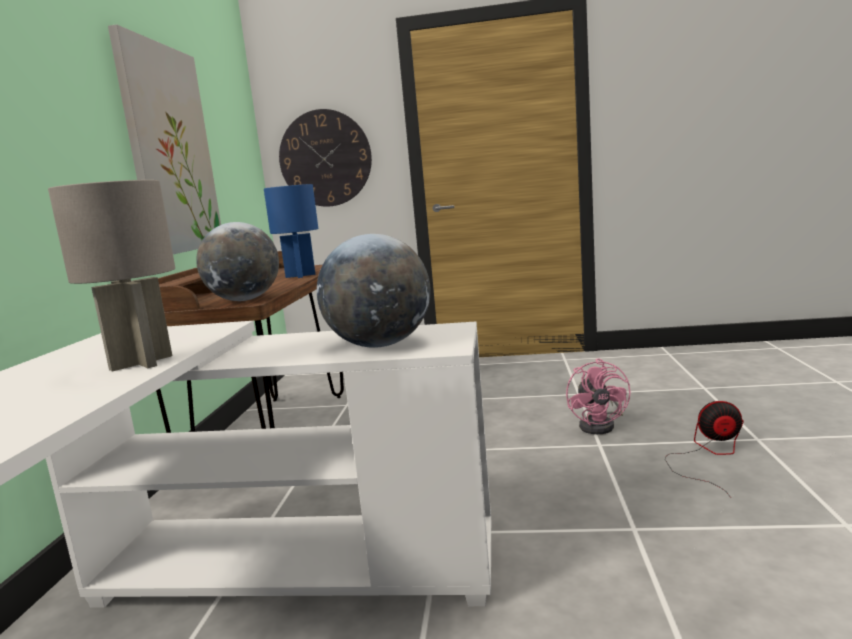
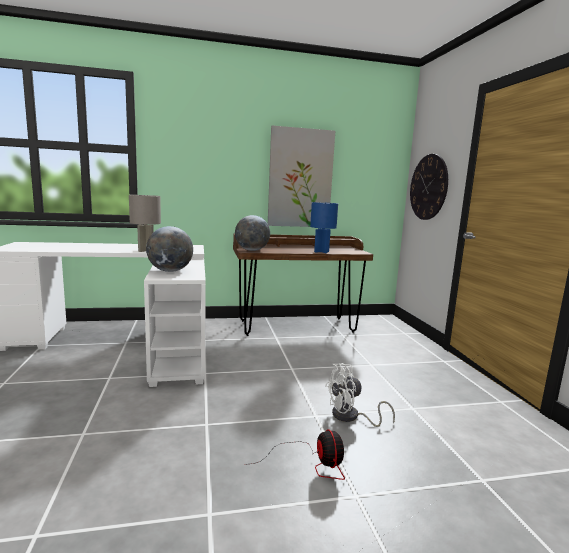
camera: 70 degrees right, 0 degrees up
pink fan [566,358,630,434] -> white fan [325,363,395,427]

